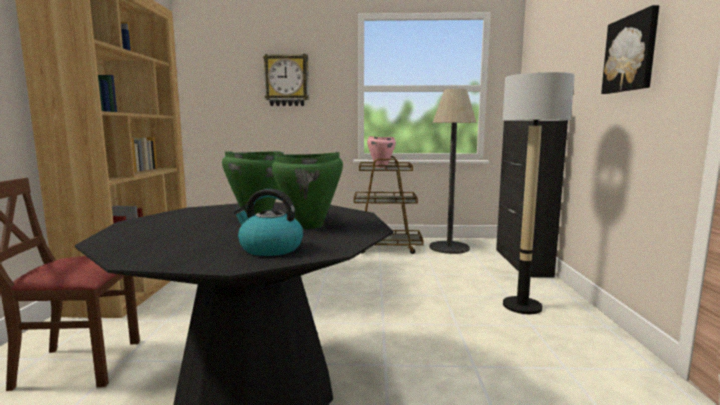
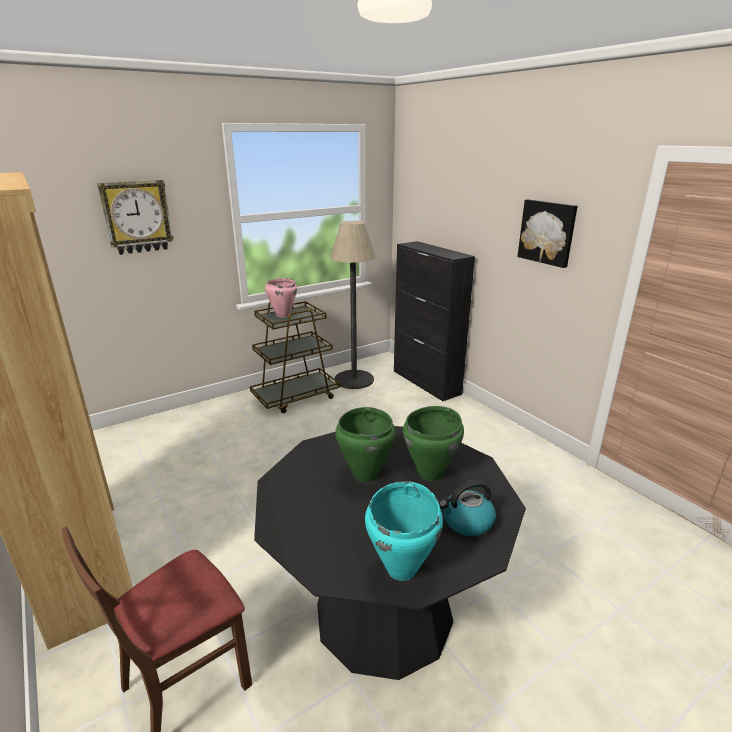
camera: 35 degrees left, 15 degrees up
floor lamp [503,72,575,314] -> none
none -> turquoise cooking pot [365,481,443,581]

